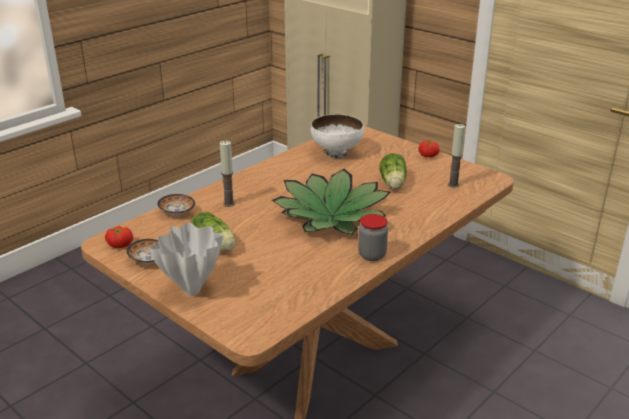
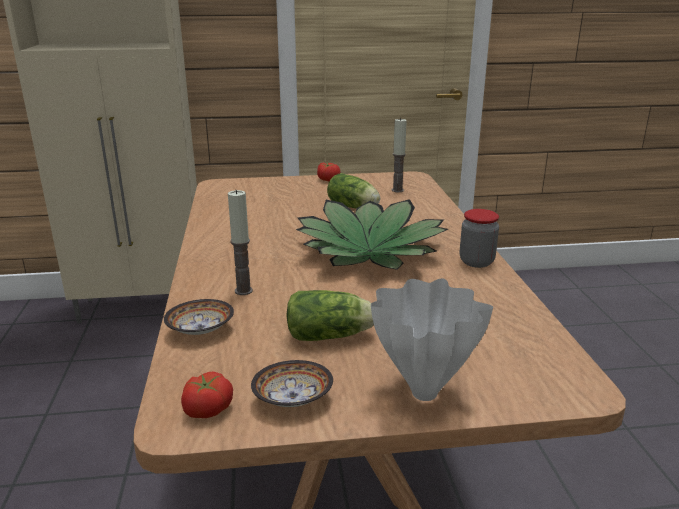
camera: 50 degrees left, 5 degrees down
white bowl [311,114,364,158] -> none

